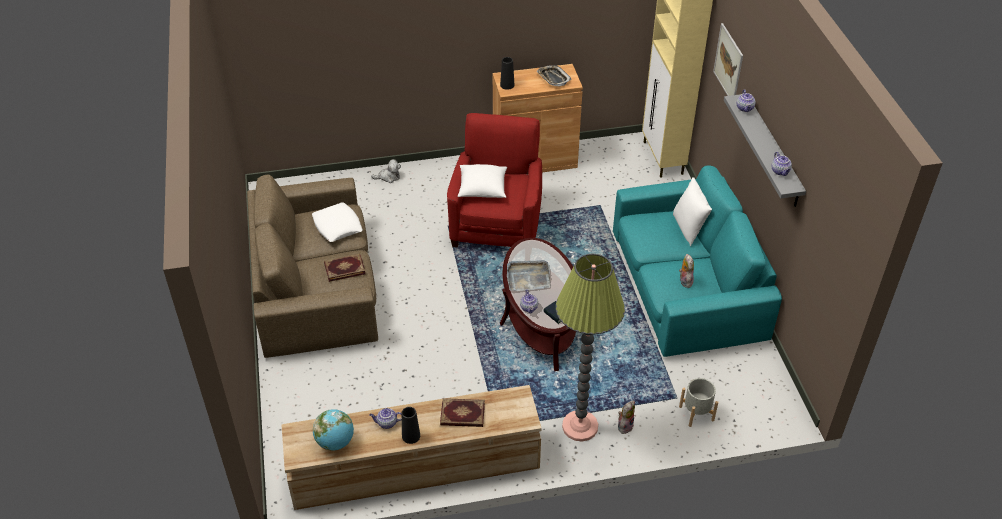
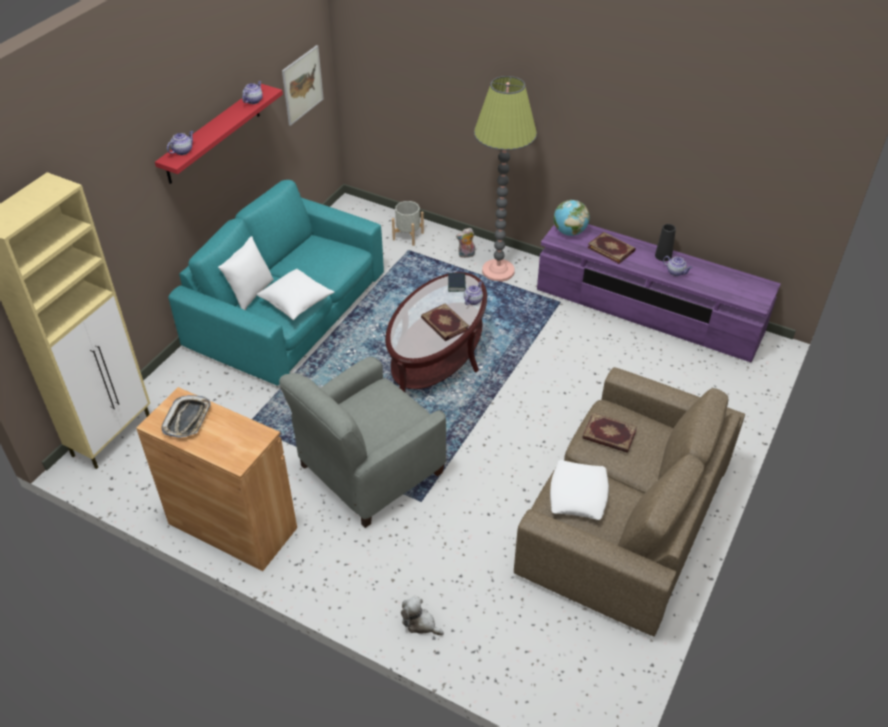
camera: 140 degrees left, 0 degrees up
beige tv stand [281,385,542,510] -> purple tv stand [537,224,781,362]
globe [313,409,354,451] -> globe moved to [553,200,590,236]
red armchair [447,113,542,248] -> grey armchair [279,357,446,528]
white pillow [458,164,507,198] -> white pillow moved to [257,269,334,320]
black vase [500,57,514,90] -> none
grey tray [507,260,551,291] -> book [421,304,469,341]
plush toy [679,254,694,288] -> none
picture [713,23,743,96] -> picture moved to [282,45,324,126]
grey shelf [724,94,806,207] -> red shelf [155,84,283,184]

